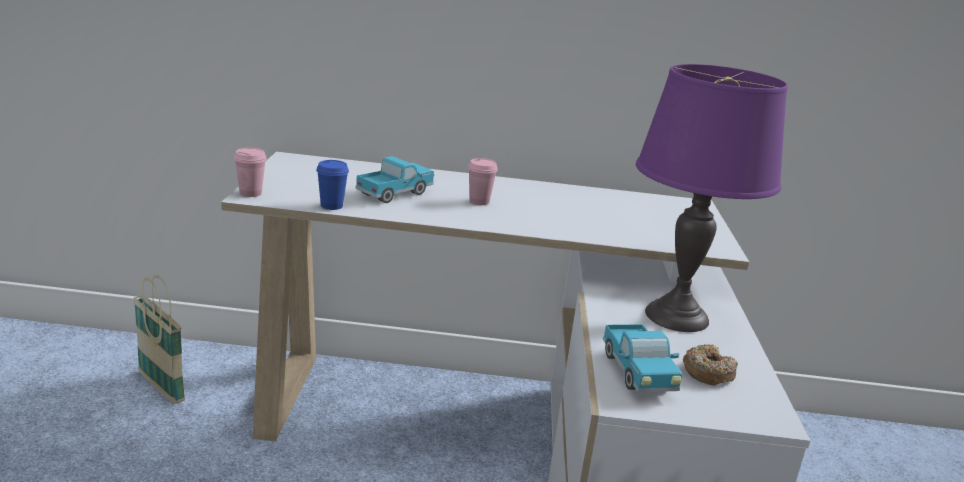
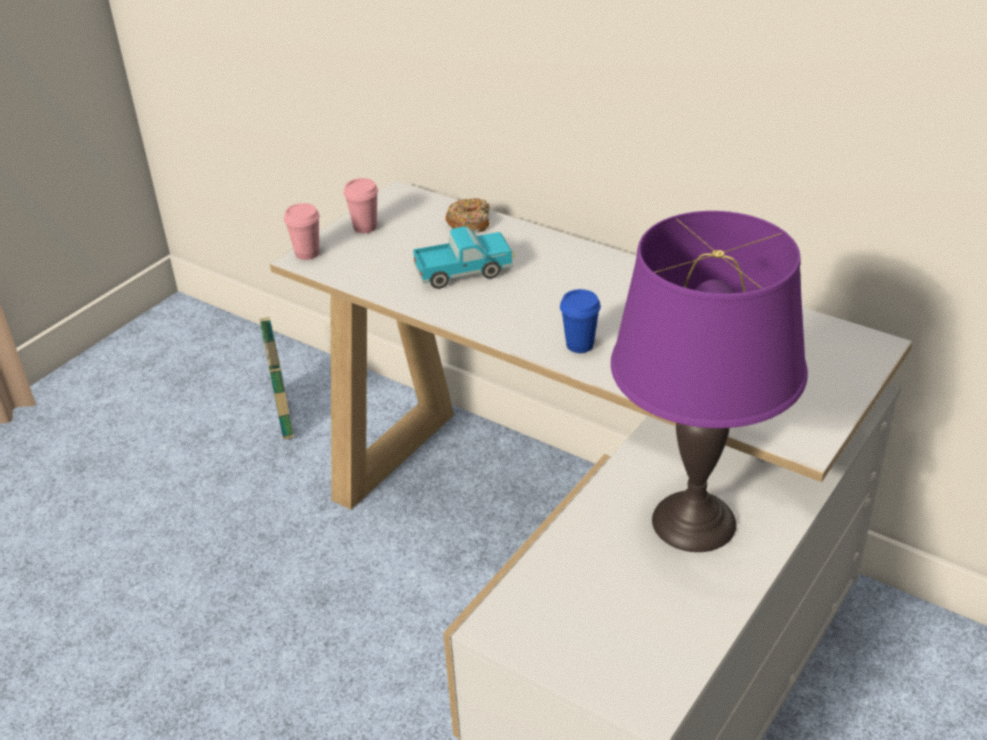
camera: 35 degrees right, 15 degrees up
blue cup [316,160,349,210] -> blue cup moved to [560,289,601,353]
pink cup [468,158,498,205] -> pink cup moved to [344,178,378,233]
toy truck [603,324,682,392] -> none
donut [683,344,738,386] -> donut moved to [446,198,490,232]

